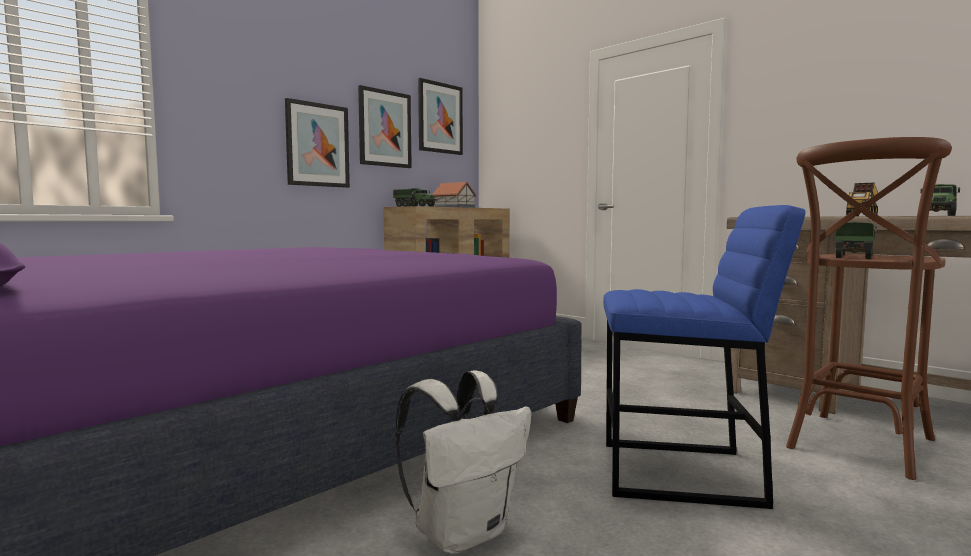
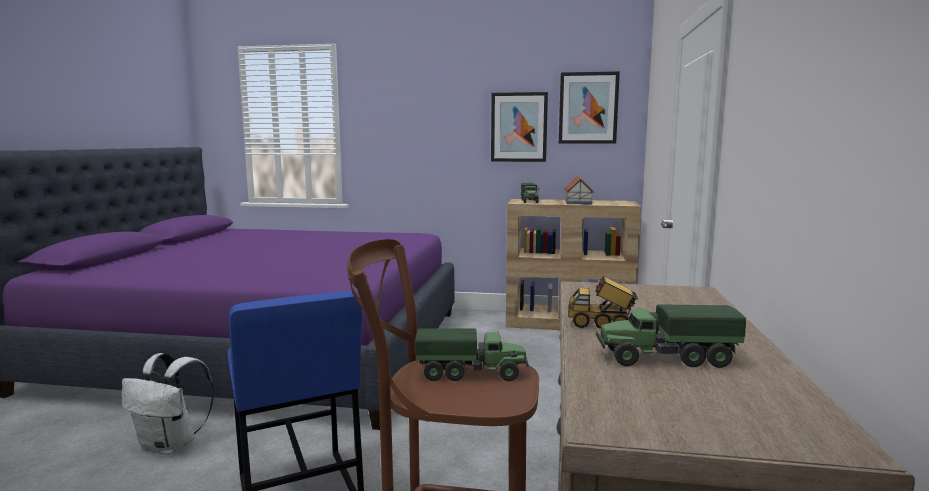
camera: 55 degrees right, 5 degrees up
picture [285,98,350,188] -> none

